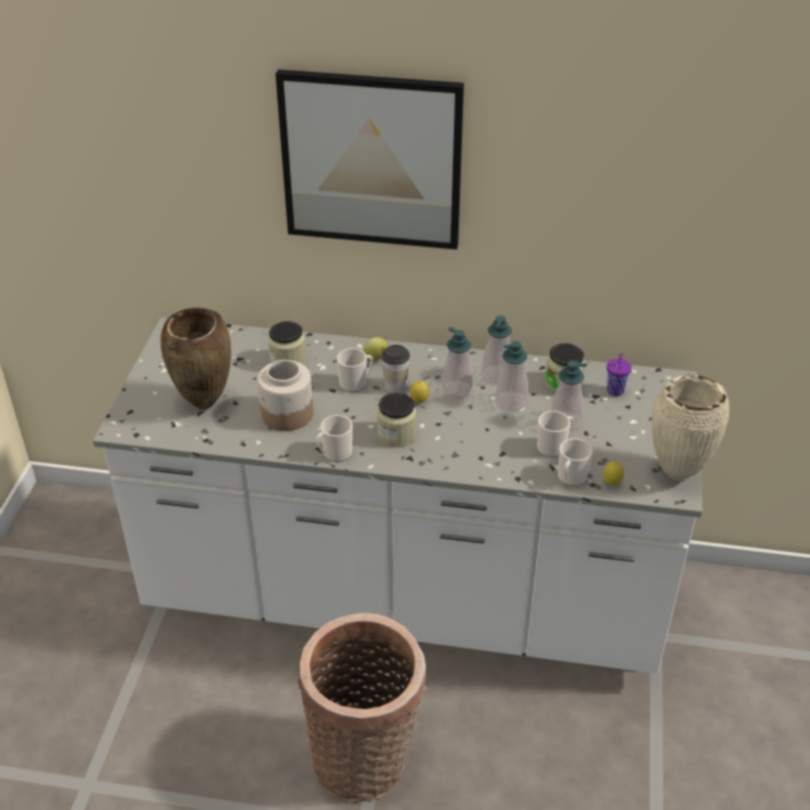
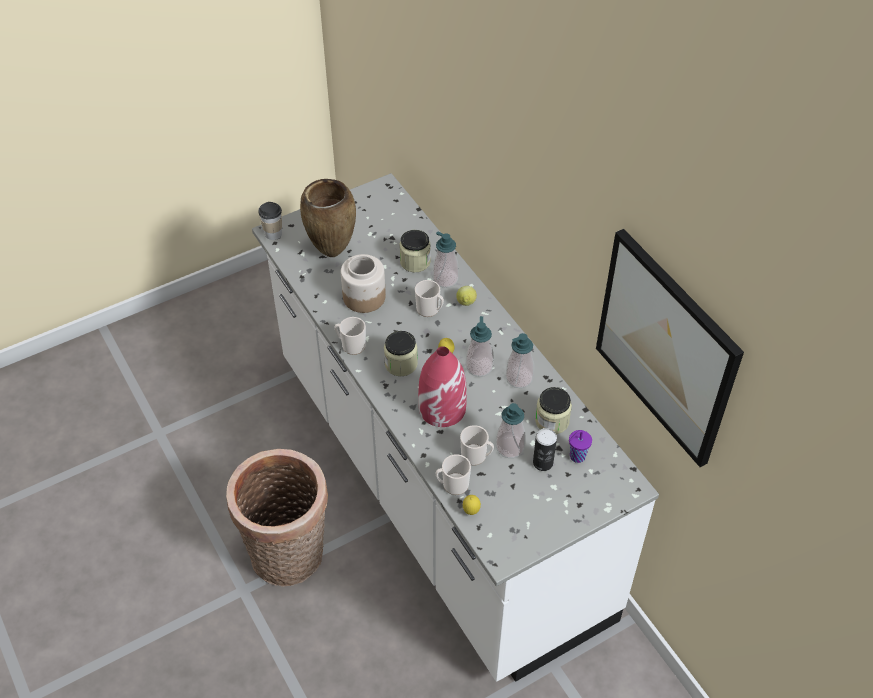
camera: 50 degrees right, 10 degrees up
picture [275,69,464,250] -> picture moved to [596,229,744,467]
cup [381,345,410,393] -> cup moved to [259,202,282,240]
soap dispenser [496,341,528,411] -> soap dispenser moved to [433,232,459,288]
beige vase [651,374,729,481] -> none
none -> red vase [418,346,467,427]
none -> can [533,428,557,471]

